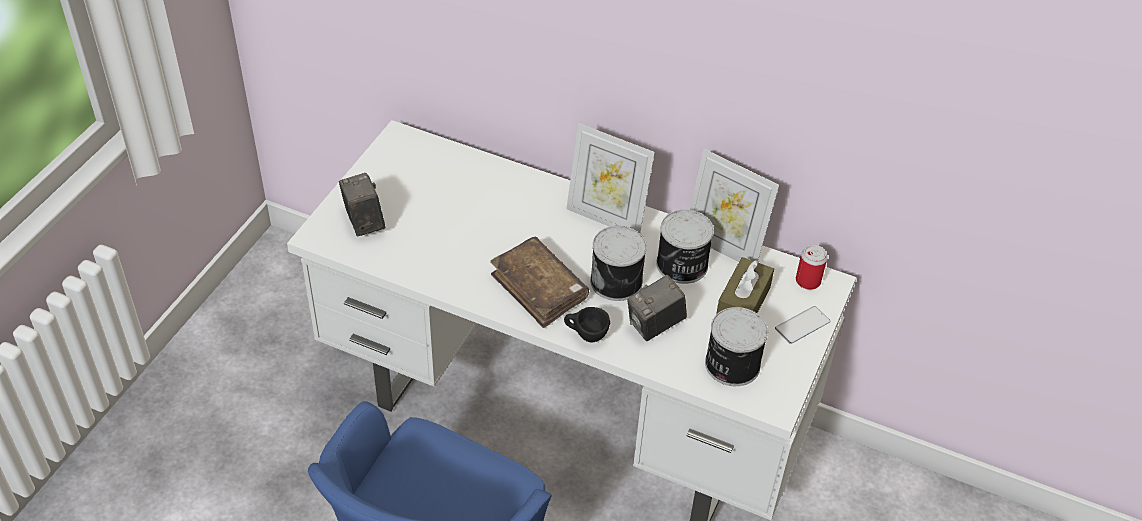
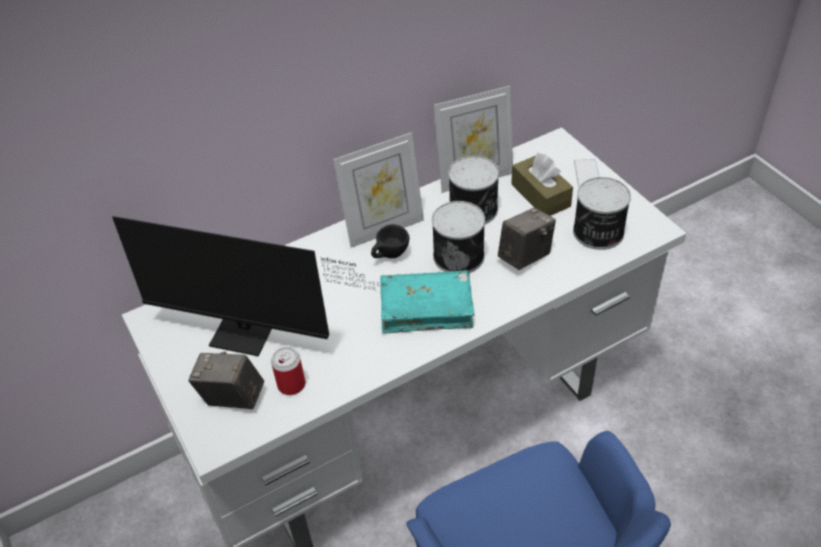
camera: 50 degrees left, 0 degrees up
brown book [490,237,589,328] -> turquoise book [380,270,475,334]
black cup [564,307,610,342] -> black cup moved to [371,224,409,258]
camera [627,275,687,341] -> camera turned 135 degrees counterclockwise [498,208,556,270]
can [796,245,827,290] -> can moved to [271,347,305,395]
none -> monitor [112,216,387,356]

